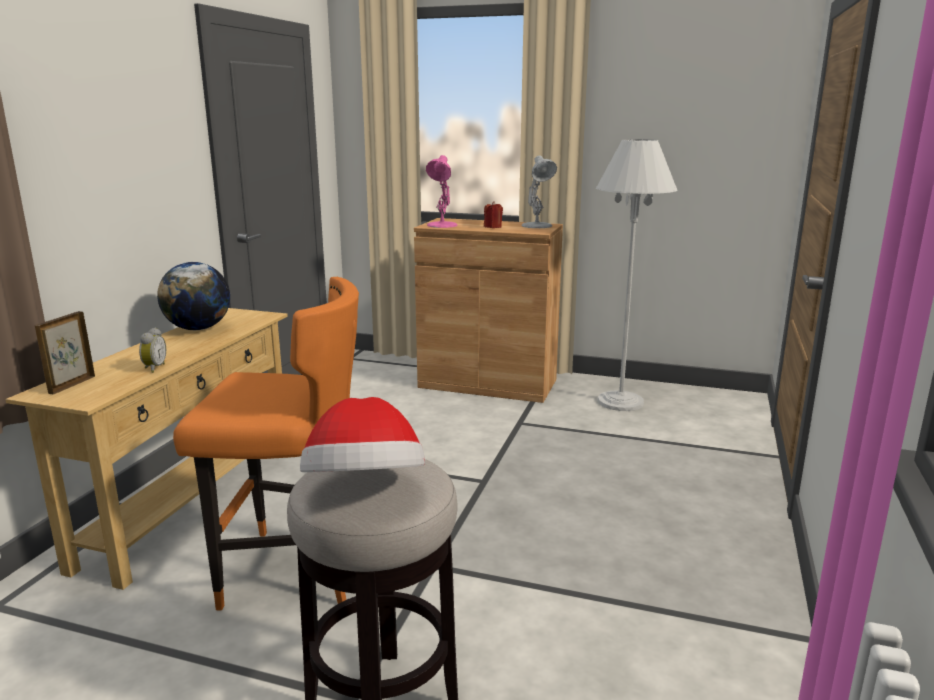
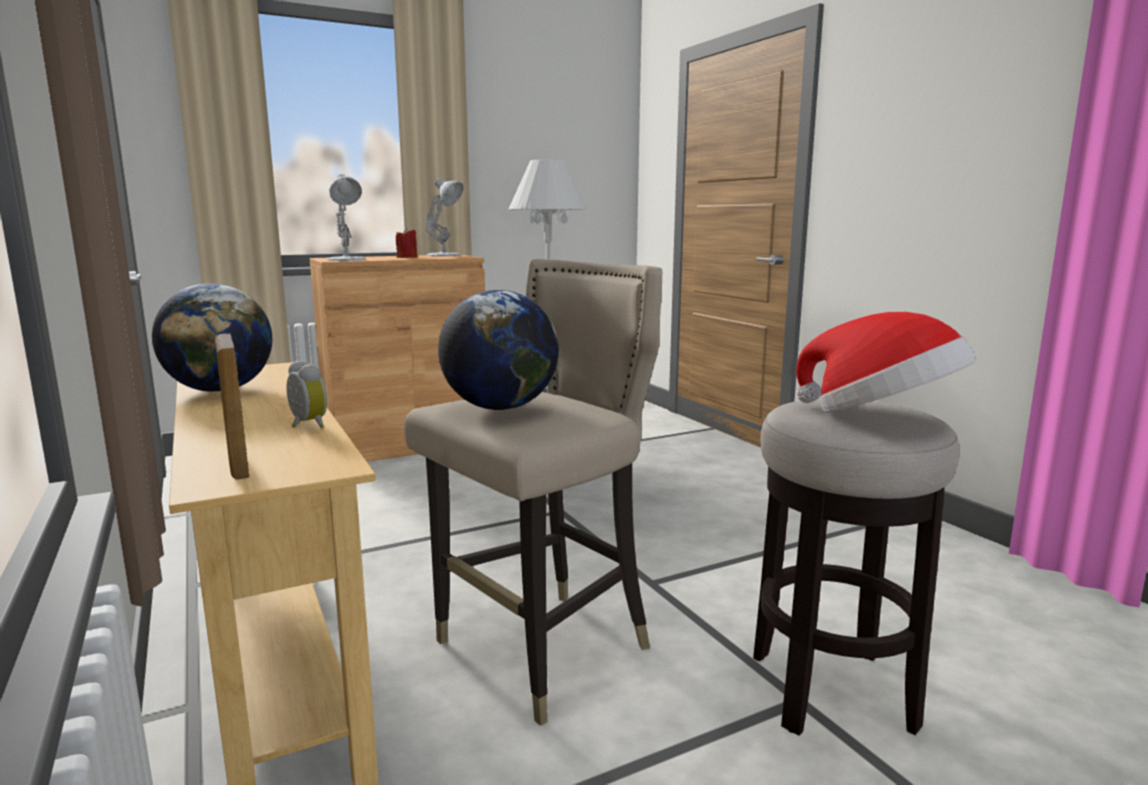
camera: 45 degrees left, 5 degrees down
orange stool [173,277,359,611] -> beige stool [404,259,663,726]
pink table lamp [426,155,458,228] -> white table lamp [327,174,366,261]
none -> globe [438,290,559,410]

